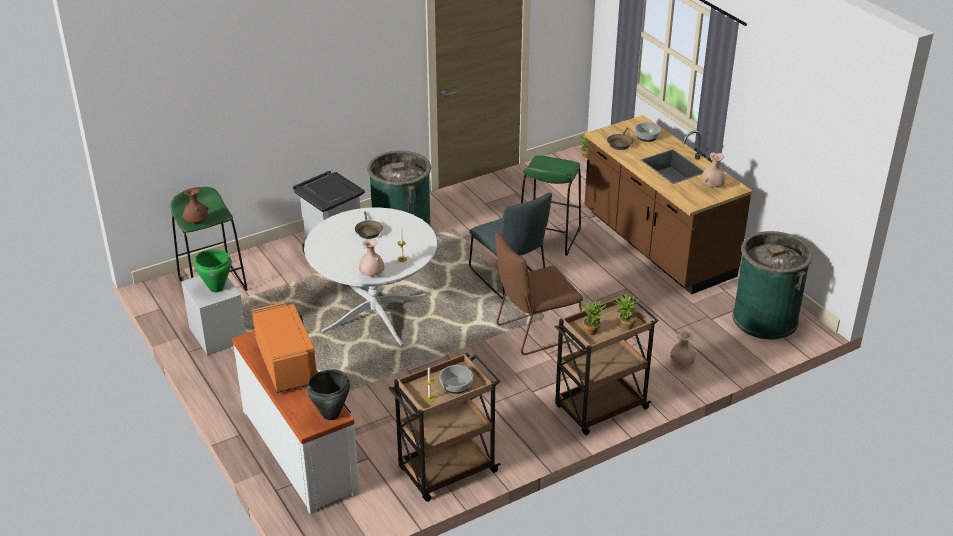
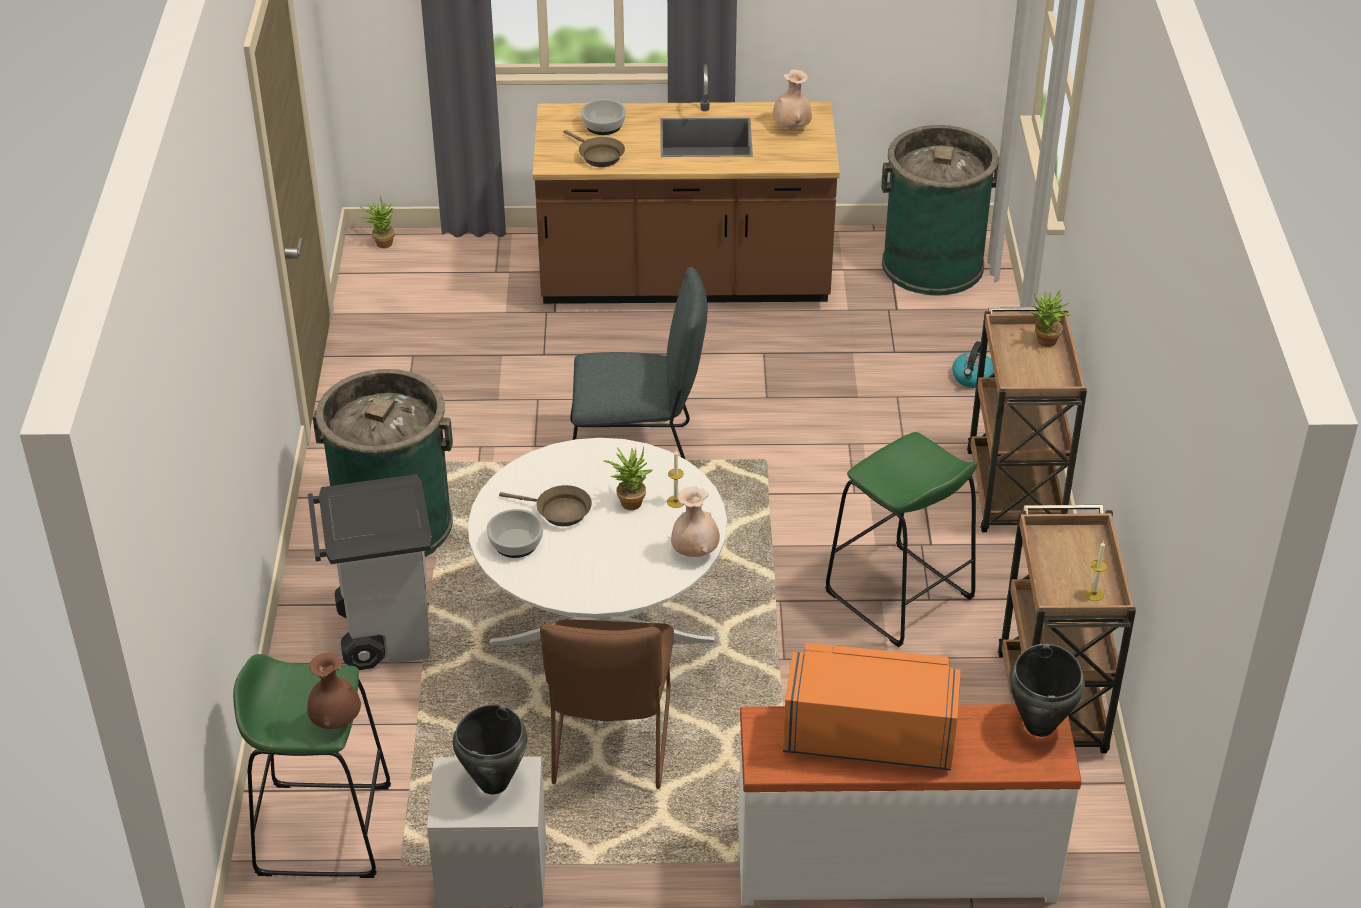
camera: 60 degrees left, 5 degrees up
green cooking pot [194,250,232,292] -> black cooking pot [453,704,527,794]
bowl [439,365,473,394] -> bowl moved to [486,509,543,558]
brown chair [495,232,583,355] -> brown chair moved to [540,619,674,789]
green stool [521,155,581,256] -> green stool moved to [825,432,978,647]
potted plant [581,299,607,335] -> potted plant moved to [604,447,653,510]
beige vase [670,330,696,366] -> kettle [952,341,994,388]

